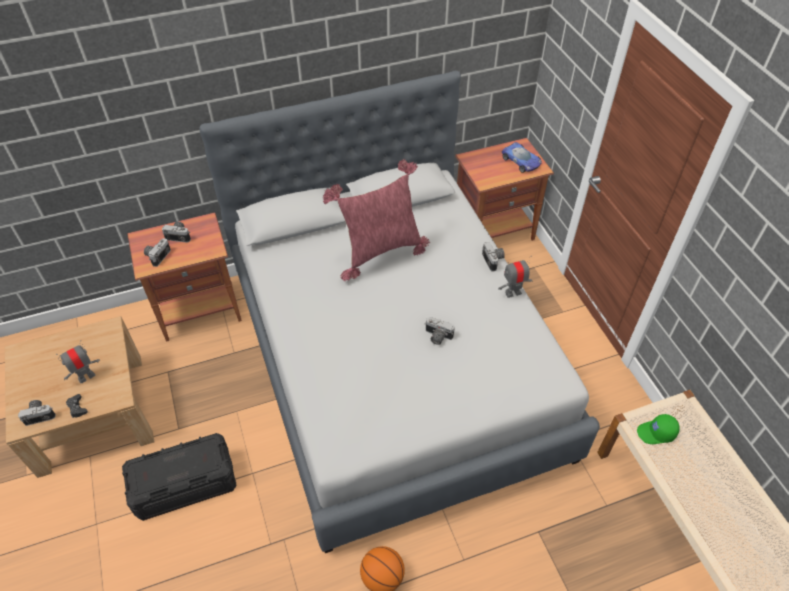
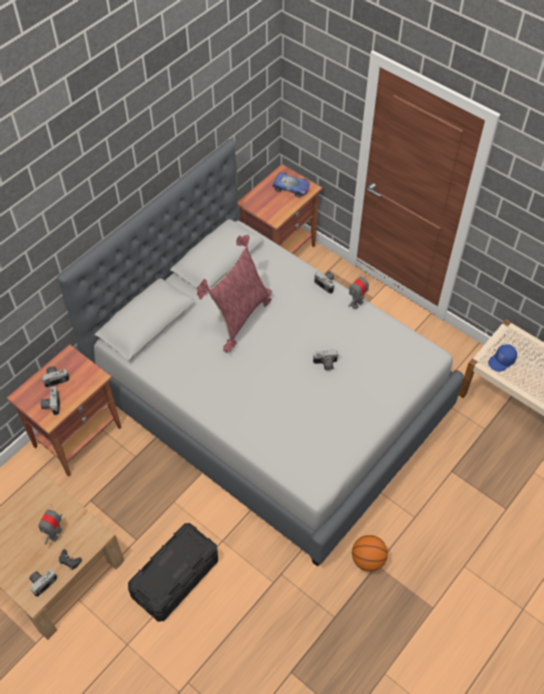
camera: 30 degrees left, 5 degrees up
green cap [637,414,680,444] -> blue cap [488,344,517,372]

